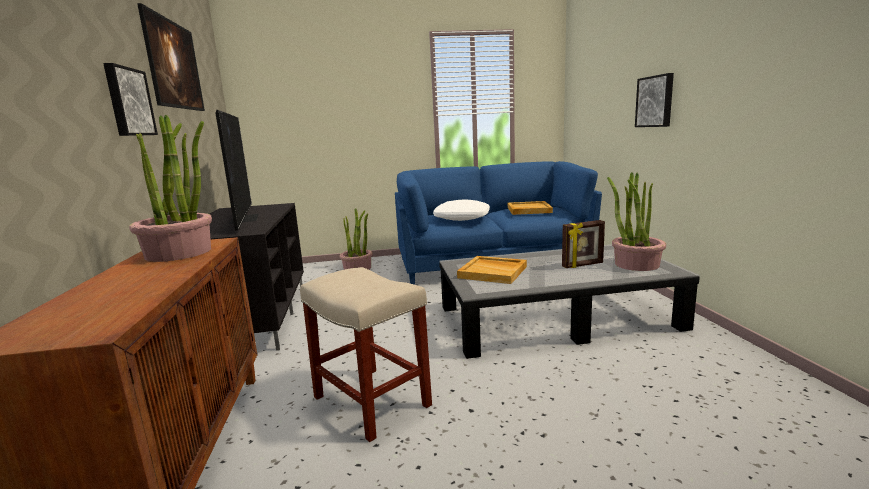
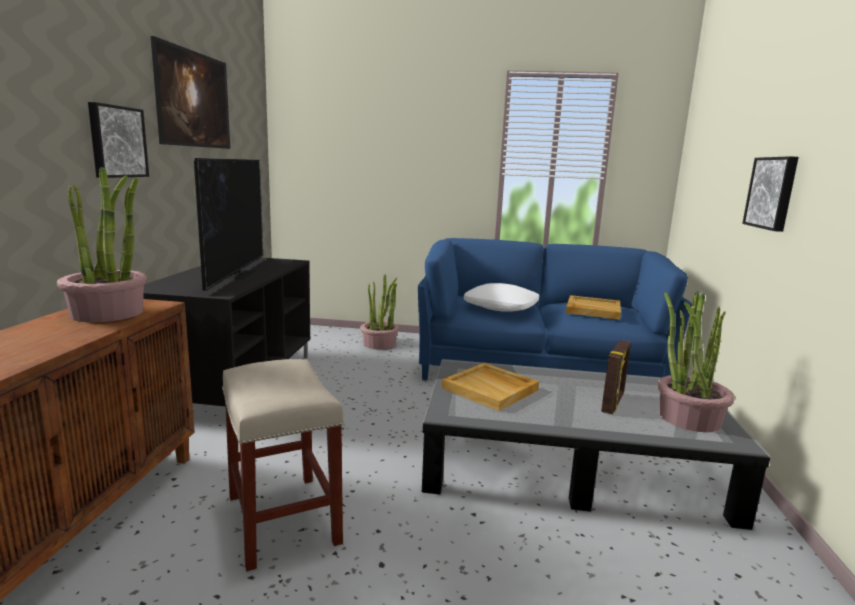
camera: 15 degrees right, 0 degrees up
picture frame [562,220,605,268] -> picture frame turned 60 degrees counterclockwise [601,340,631,414]

